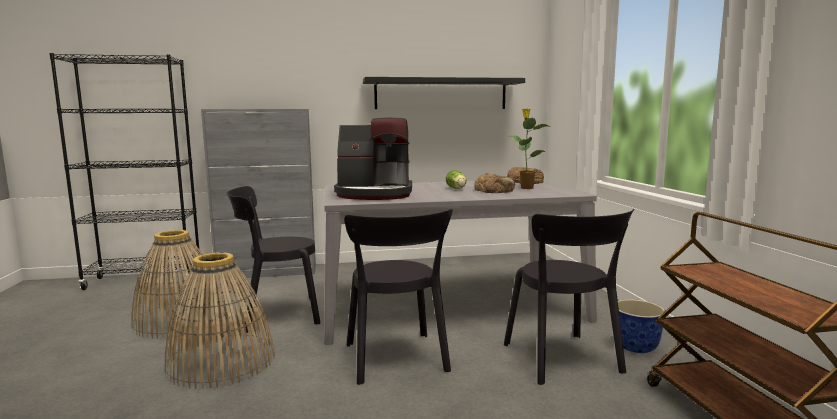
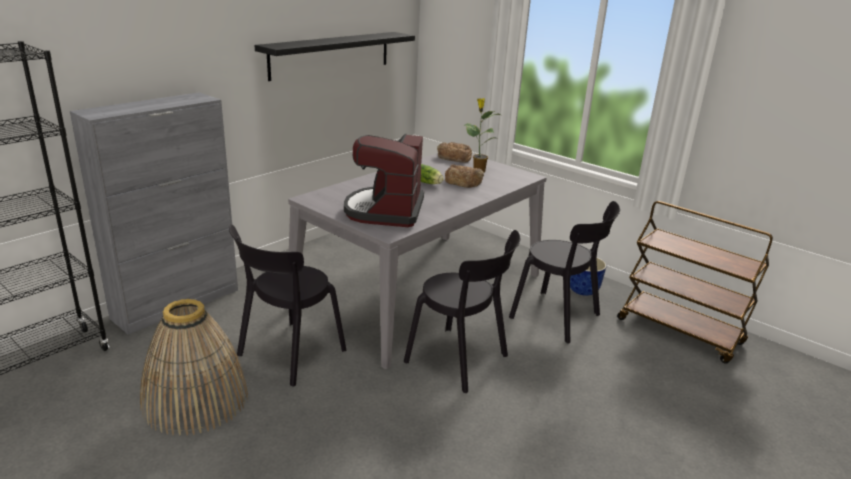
camera: 40 degrees left, 15 degrees up
basket [165,252,275,389] -> none
coffee machine [334,118,412,200] -> coffee machine turned 135 degrees clockwise [344,134,424,227]

